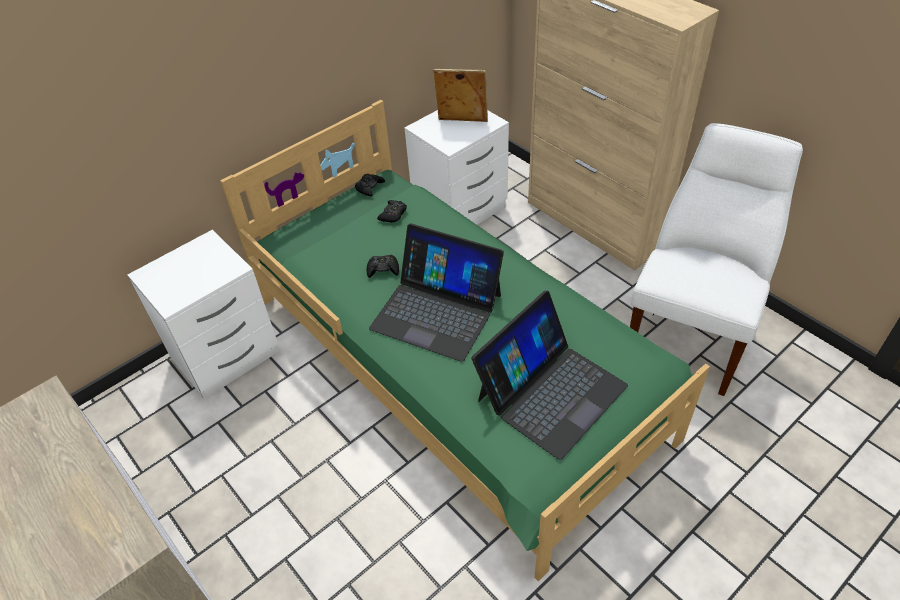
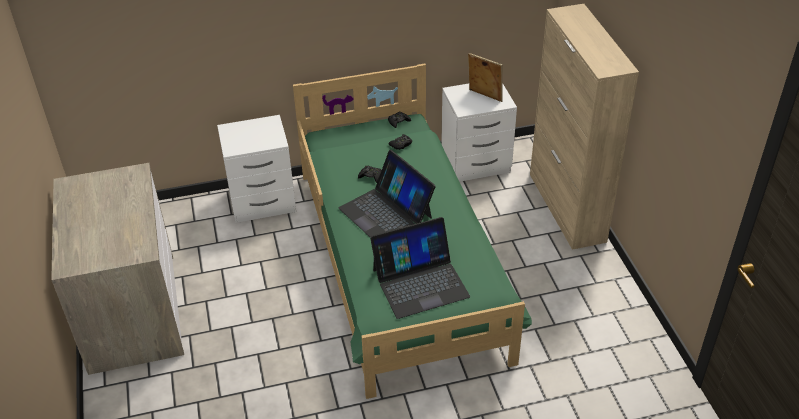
camera: 25 degrees right, 5 degrees down
white chair [630,123,803,396] -> none

